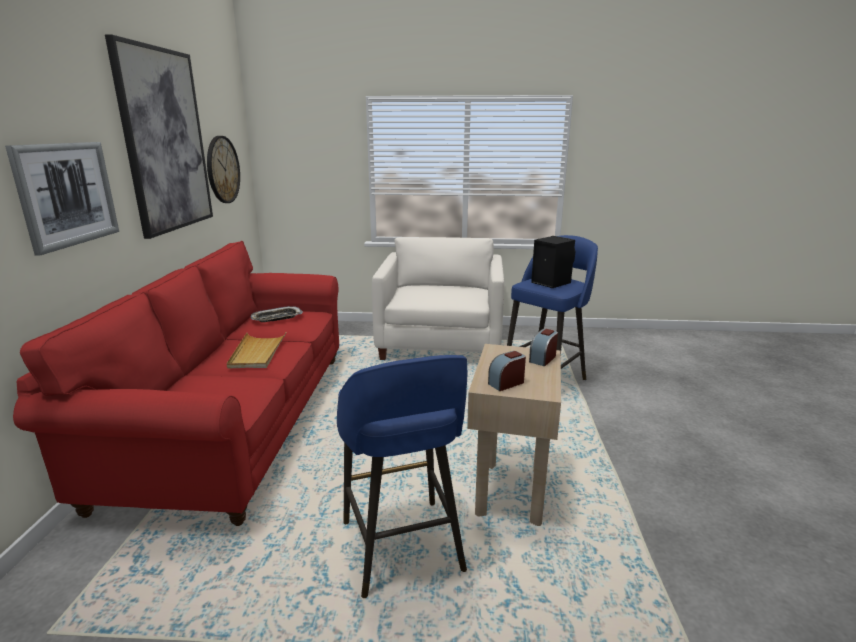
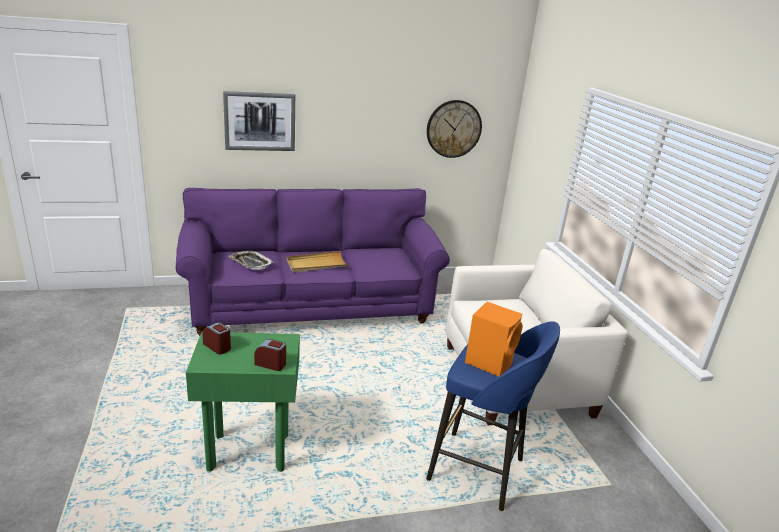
camera: 70 degrees right, 5 degrees up
red sofa [13,241,339,526] -> purple sofa [176,188,450,336]
picture [105,34,213,239] -> none
tray [251,306,303,322] -> tray moved to [229,251,274,270]
blue stool [337,355,467,598] -> none
beige side table [467,344,561,526] -> green side table [186,332,300,472]
black speaker [531,236,575,288] -> orange speaker [465,302,522,377]

